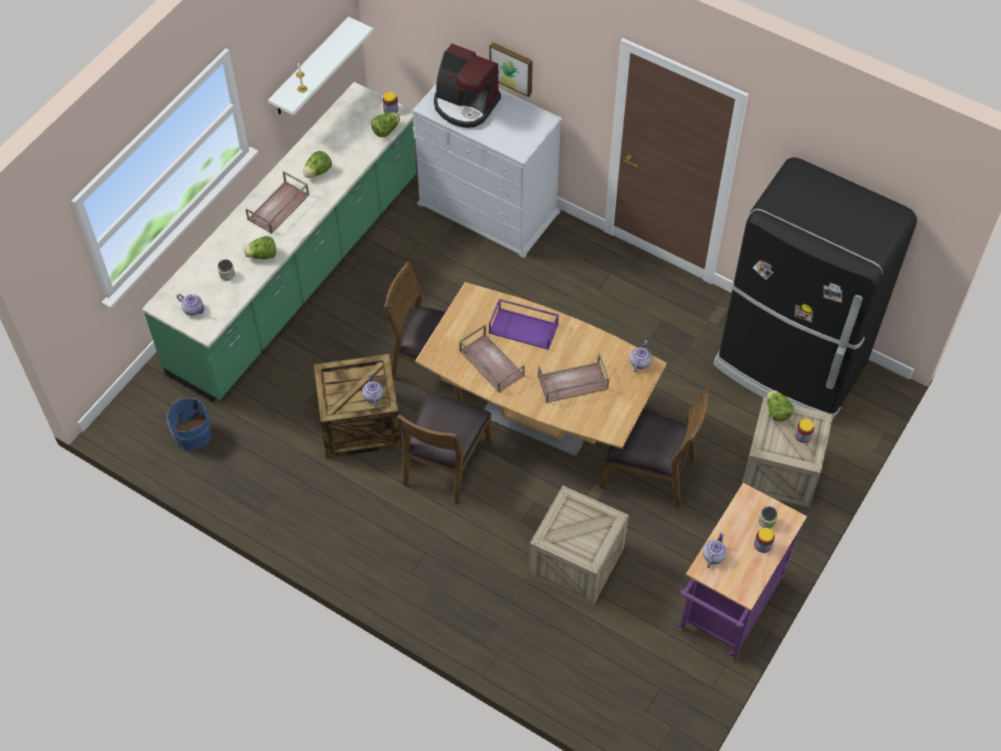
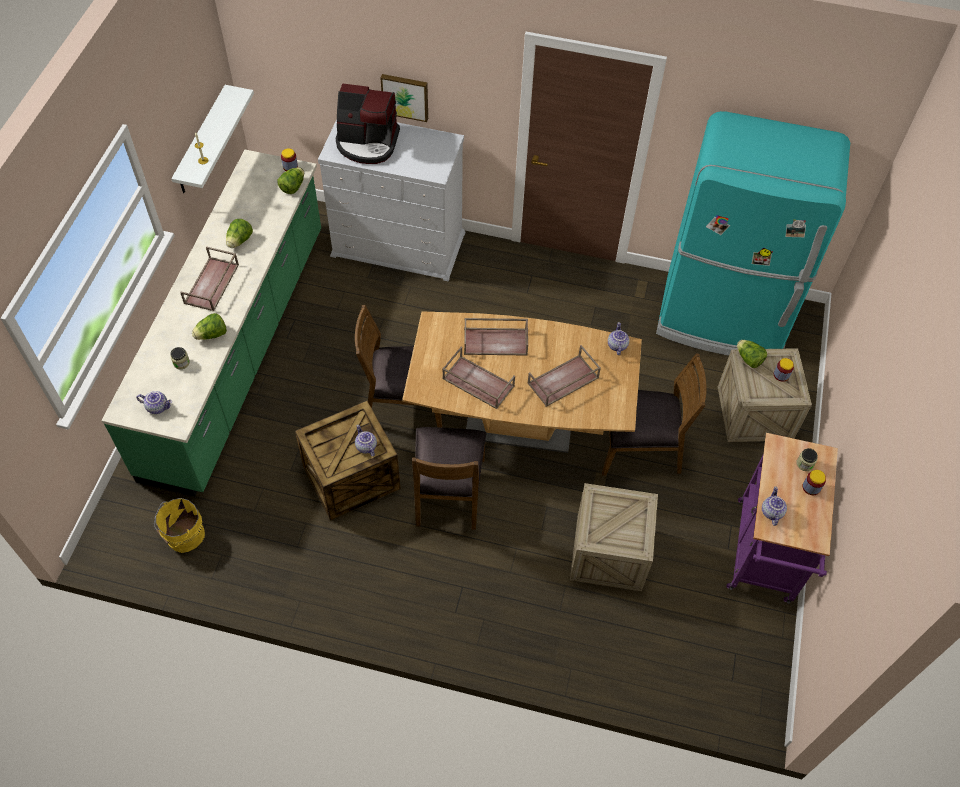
camera: 20 degrees left, 0 degrees up
blue bucket [167,398,212,450] -> yellow bucket [154,498,205,553]
purple tray [489,299,559,350] -> brown tray [464,318,528,356]
black fridge [713,158,917,420] -> turquoise fridge [656,111,850,356]

